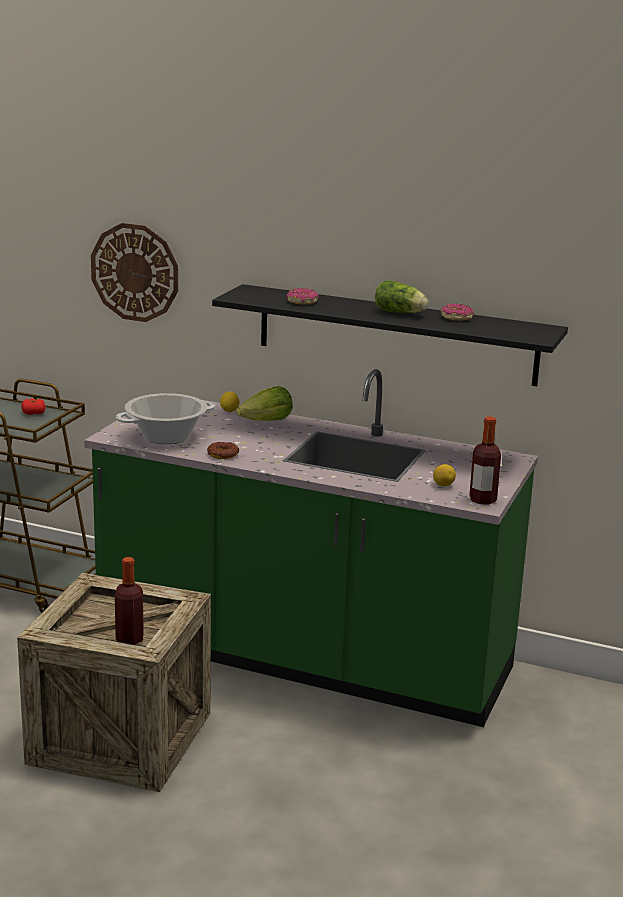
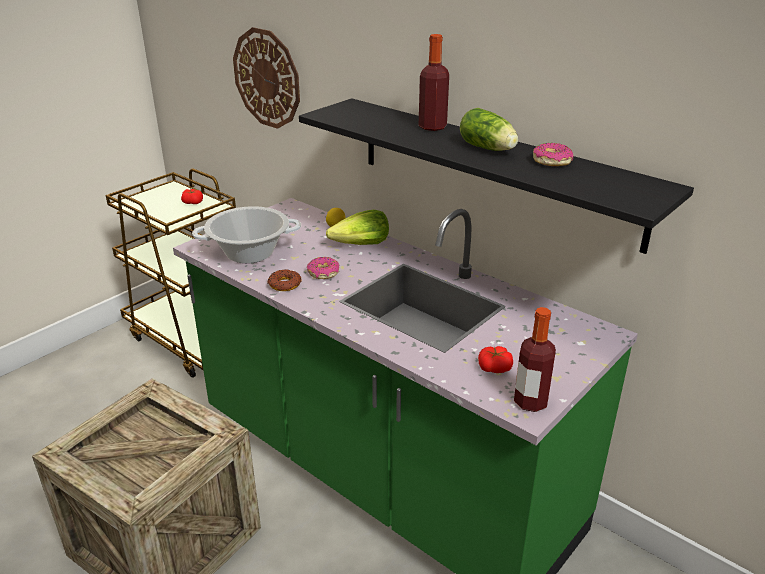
camera: 20 degrees right, 10 degrees up
bottle [115,557,144,645] -> bottle moved to [419,34,449,131]
donut [287,288,319,305] -> donut moved to [307,257,339,279]
lemon [433,464,456,486] -> tomato [478,346,513,373]

